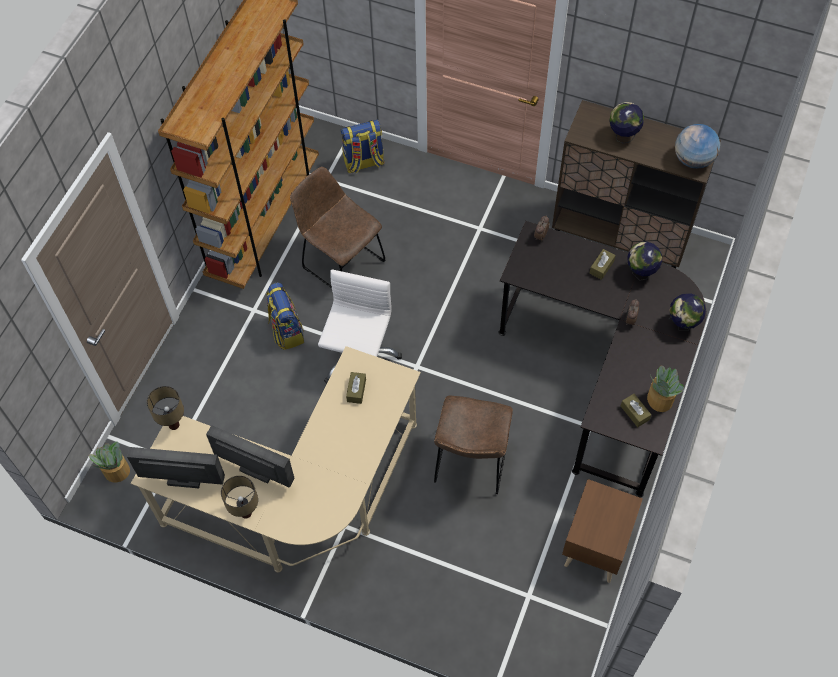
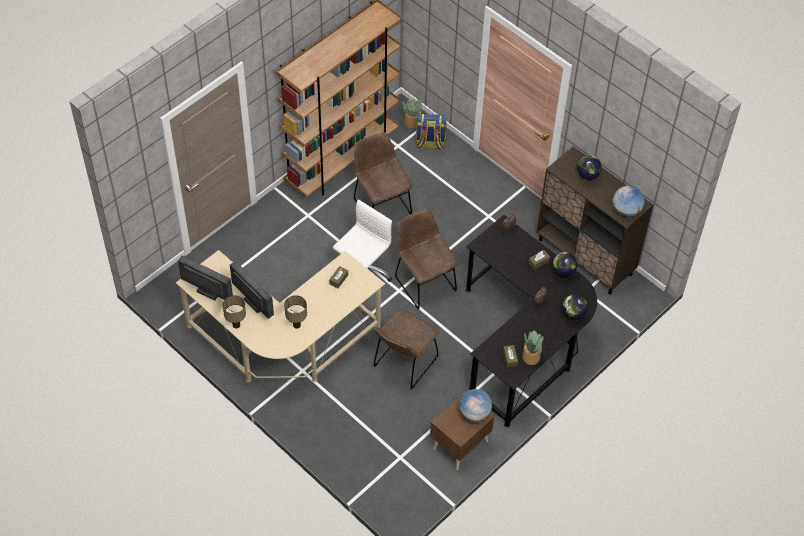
camera: 20 degrees right, 5 degrees down
potted plant [89,442,130,482] -> potted plant moved to [402,99,422,128]
table lamp [147,386,184,430] -> table lamp moved to [284,295,307,329]
backpack [266,282,304,350] -> none
none -> brown chair [395,209,458,309]
none -> globe [459,389,492,422]

